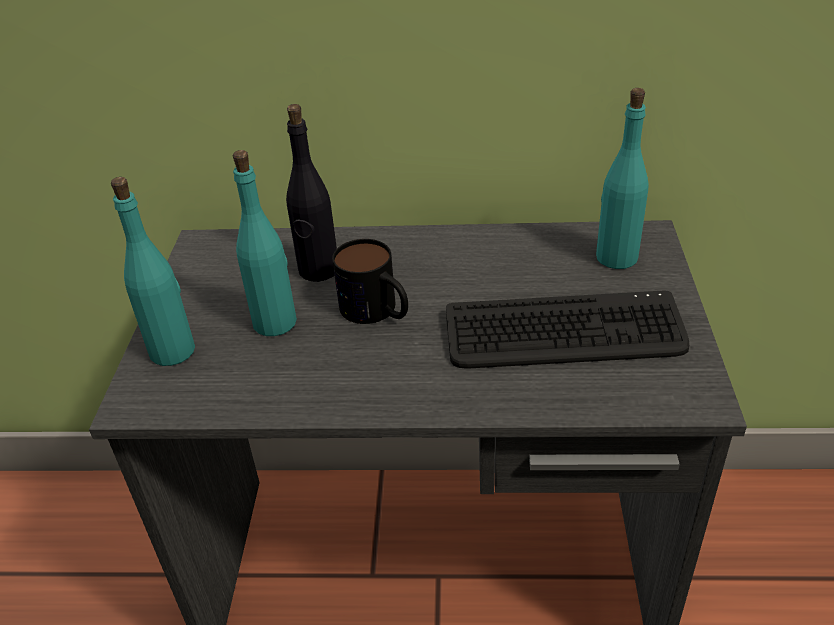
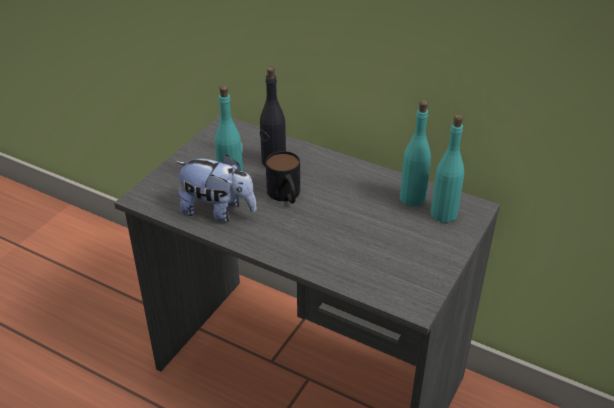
camera: 25 degrees right, 0 degrees up
turquoise bottle [111,177,195,366] -> turquoise bottle moved to [400,100,431,206]
keyboard [446,290,689,369] -> none
none -> plush toy [175,155,257,223]

